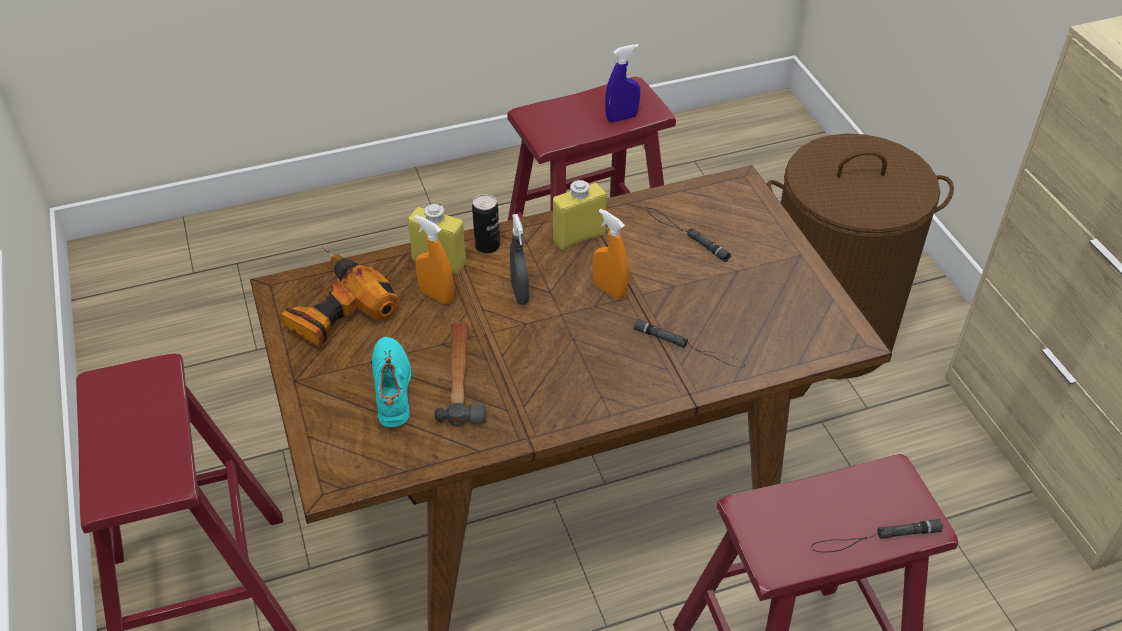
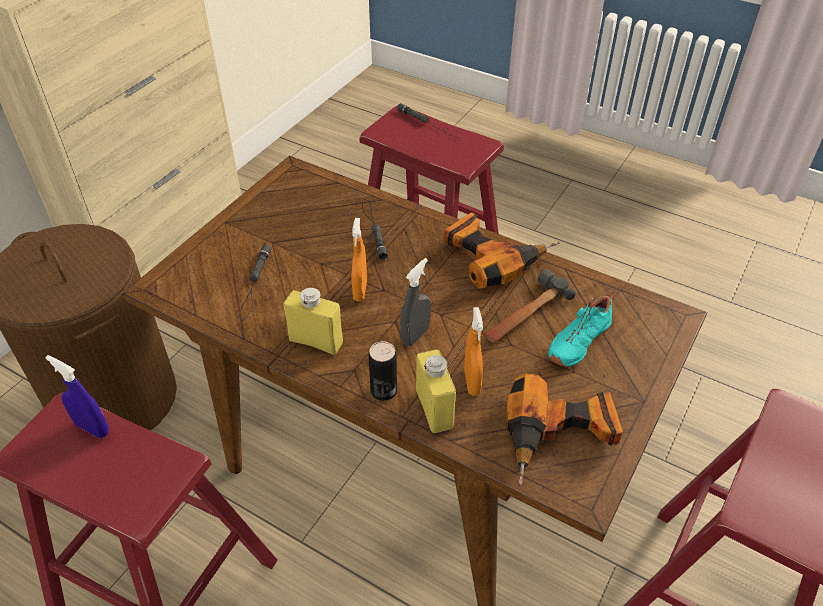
camera: 130 degrees left, 0 degrees up
none -> power drill [443,212,560,289]

